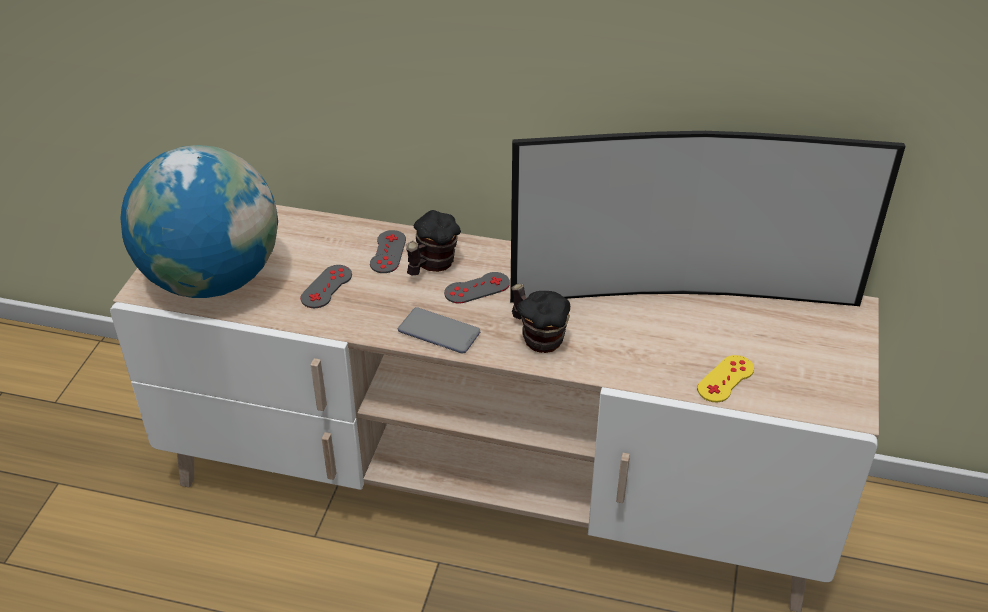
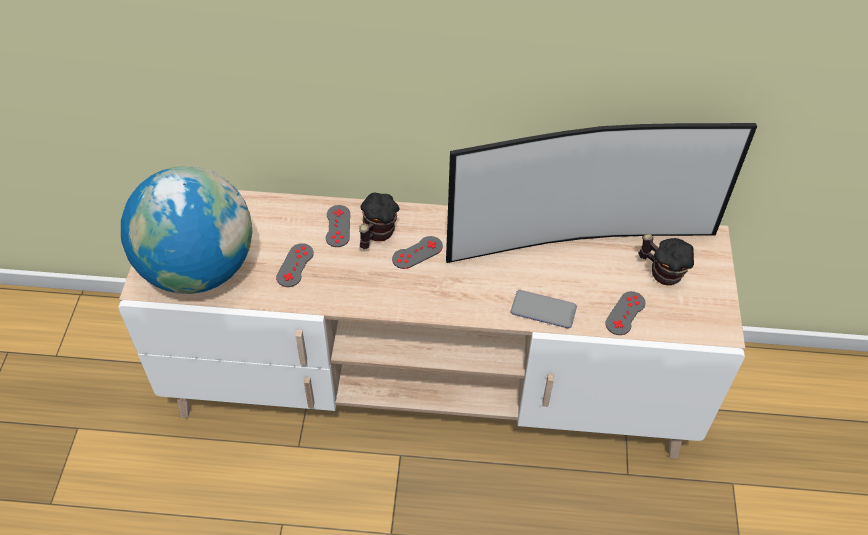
camera: 10 degrees left, 10 degrees up
phone [398,307,480,353] -> phone moved to [510,290,577,328]
mug [511,283,570,353] -> mug moved to [638,233,694,286]
yellow game controller [697,355,754,402] -> grey game controller [605,291,646,335]

